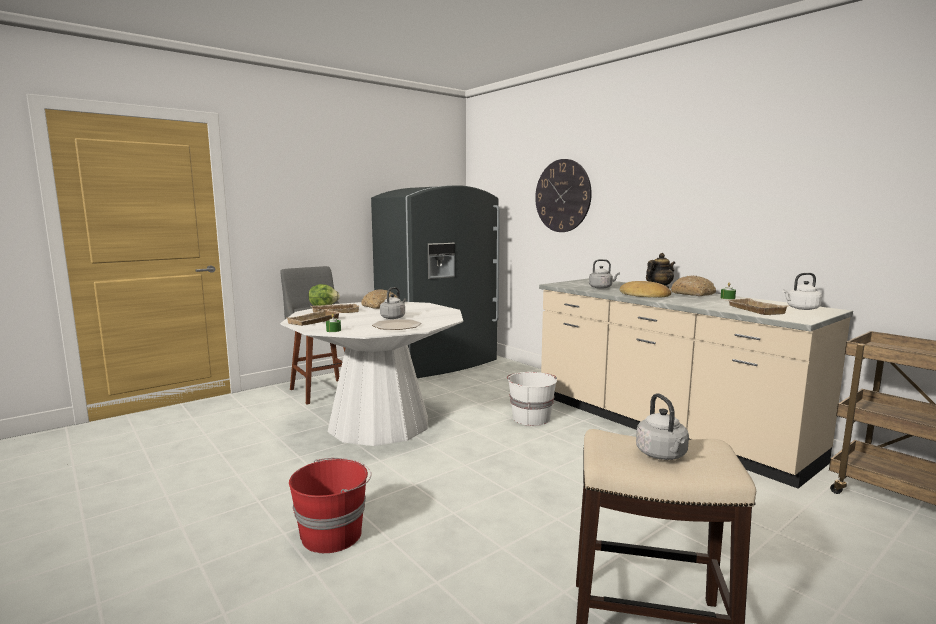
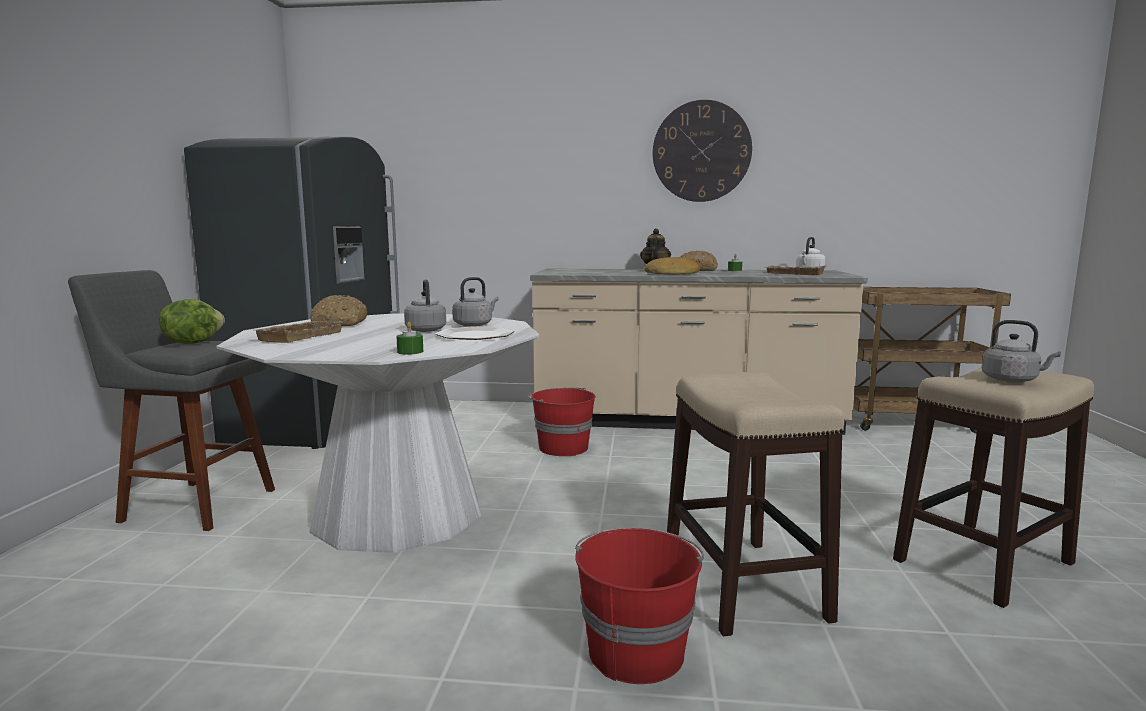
camera: 45 degrees left, 0 degrees up
beige tray [287,309,342,326] -> none
white bucket [507,372,557,426] -> red bucket [529,388,596,456]
wall clock [535,159,592,232] -> wall clock moved to [653,100,752,202]
grey kettle [589,259,620,289] -> grey kettle moved to [453,277,499,327]
none -> stool [667,372,845,636]

